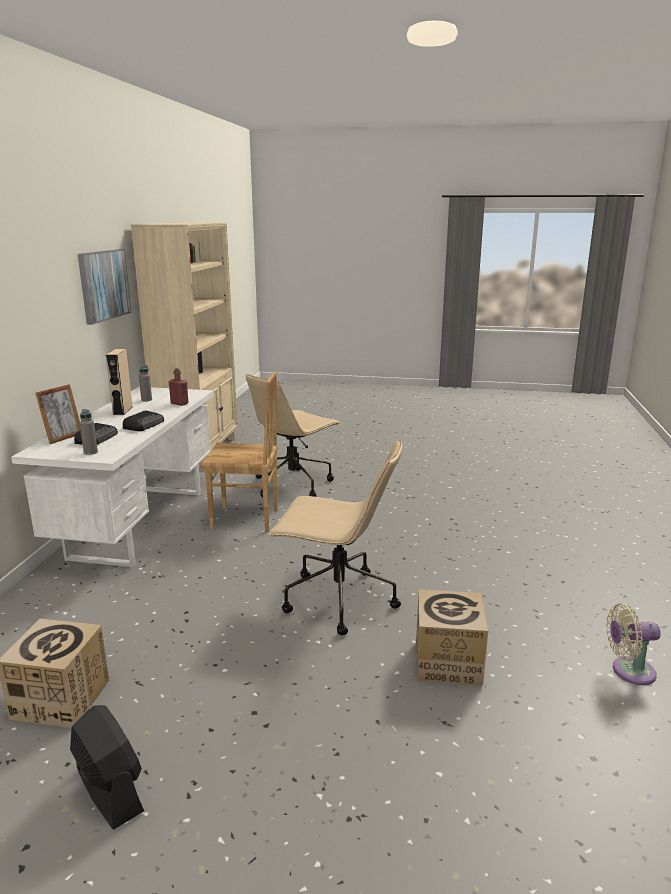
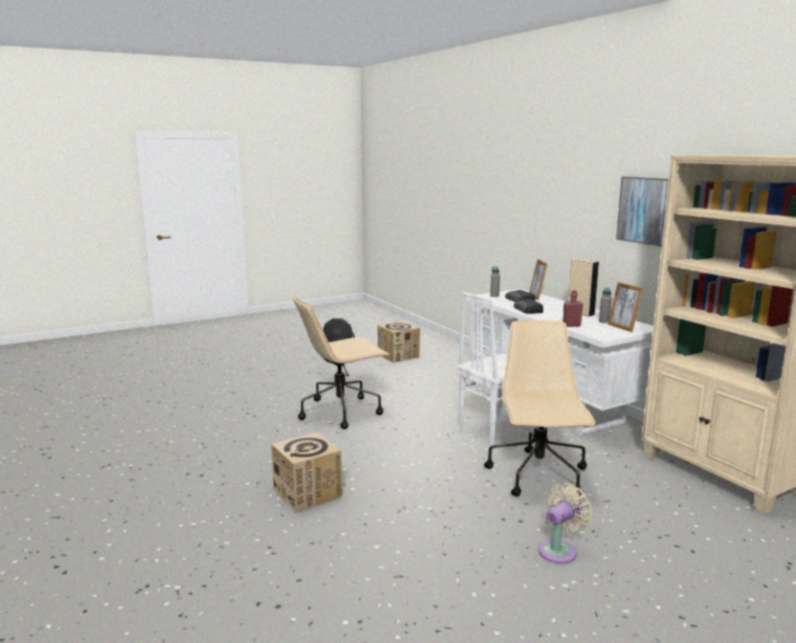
camera: 140 degrees right, 5 degrees down
brown chair [200,372,278,532] -> white chair [457,292,534,446]
cardboard box [416,589,488,687] -> cardboard box moved to [271,432,342,513]
beige fan [606,603,661,685] -> beige fan moved to [538,483,593,564]
none -> picture frame [608,282,643,332]

